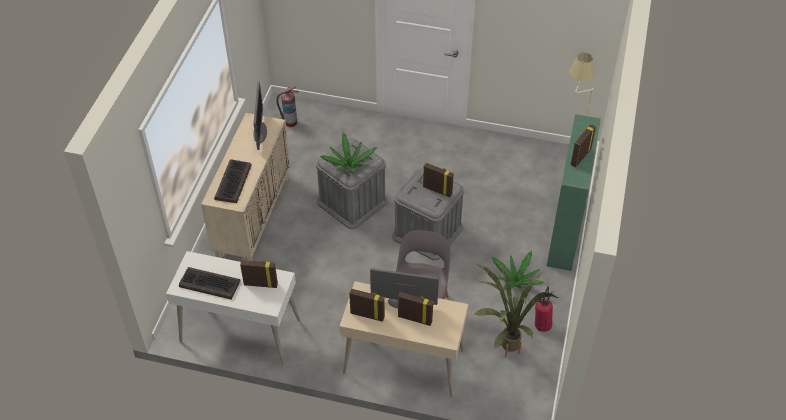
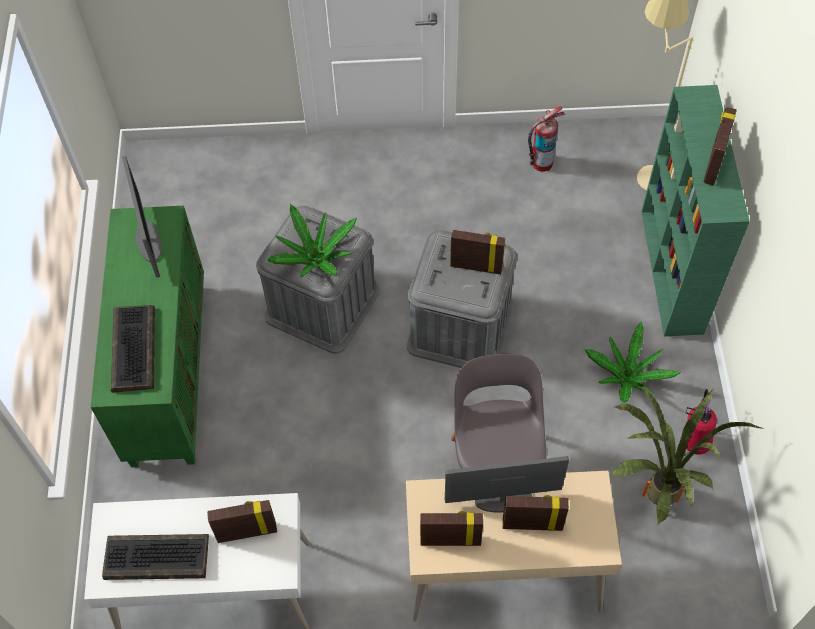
camera: 15 degrees left, 10 degrees up
beige cabinet [201,113,290,261] -> green cabinet [91,206,204,467]
fire extinguisher [276,87,299,127] -> fire extinguisher moved to [528,106,565,172]

